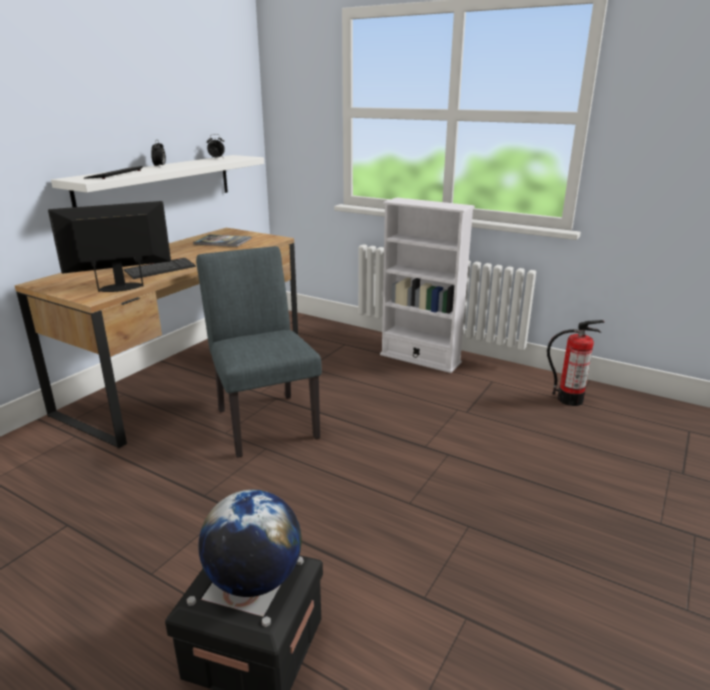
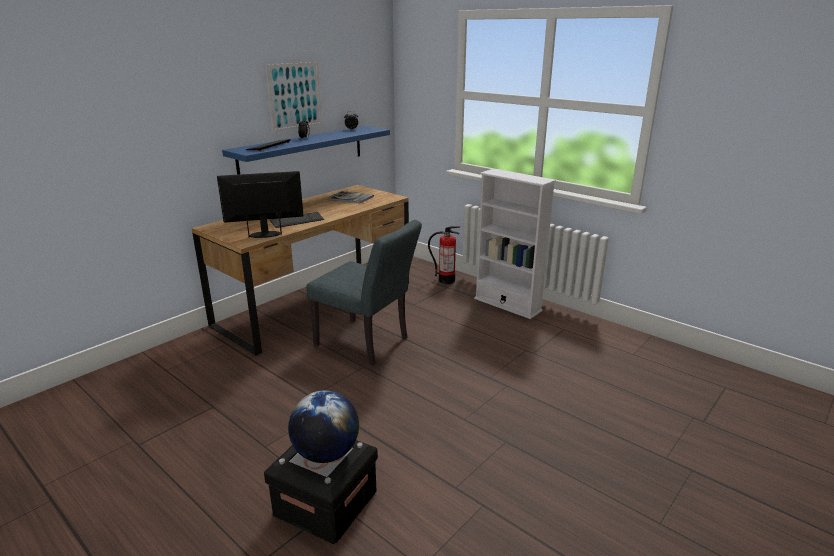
camera: 10 degrees right, 0 degrees up
white shelf [51,155,264,207] -> blue shelf [222,126,390,175]
grey chair [196,246,322,458] -> grey chair turned 135 degrees clockwise [307,220,422,365]
fire extinguisher [547,320,604,406] -> fire extinguisher moved to [428,226,461,284]
none -> picture [266,62,322,132]

